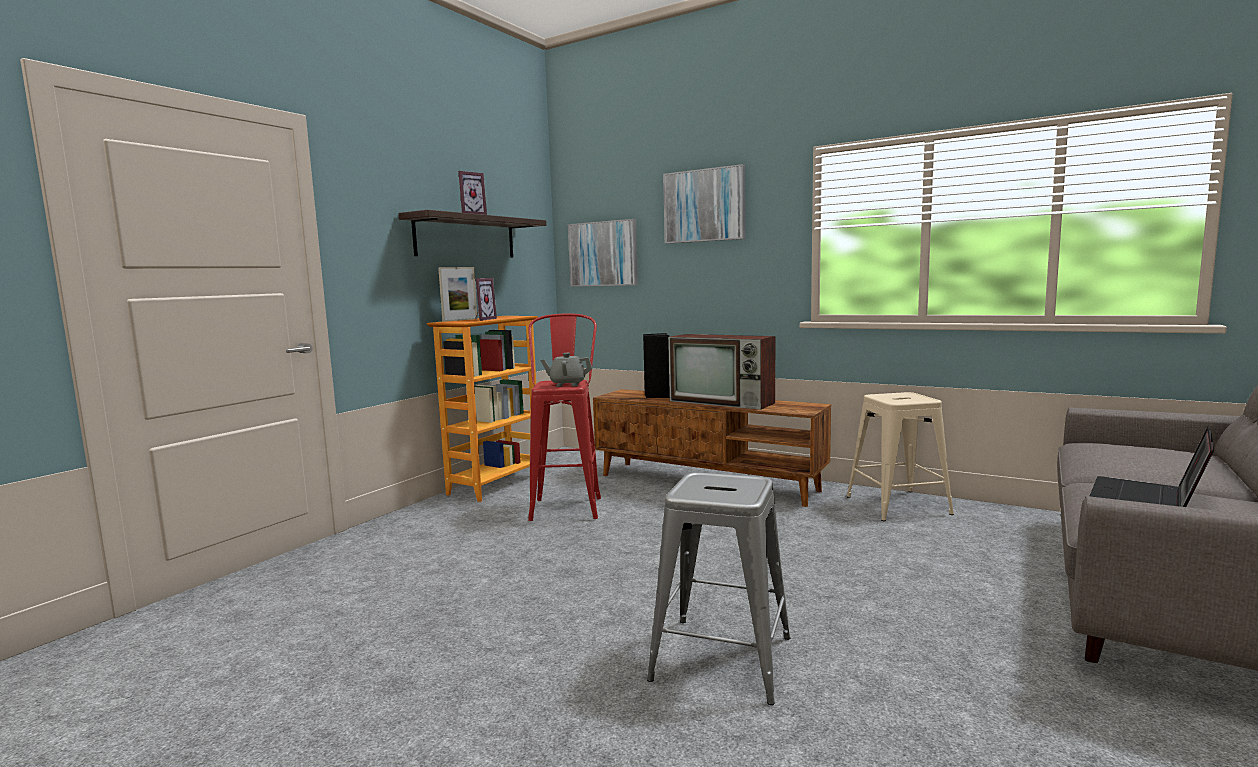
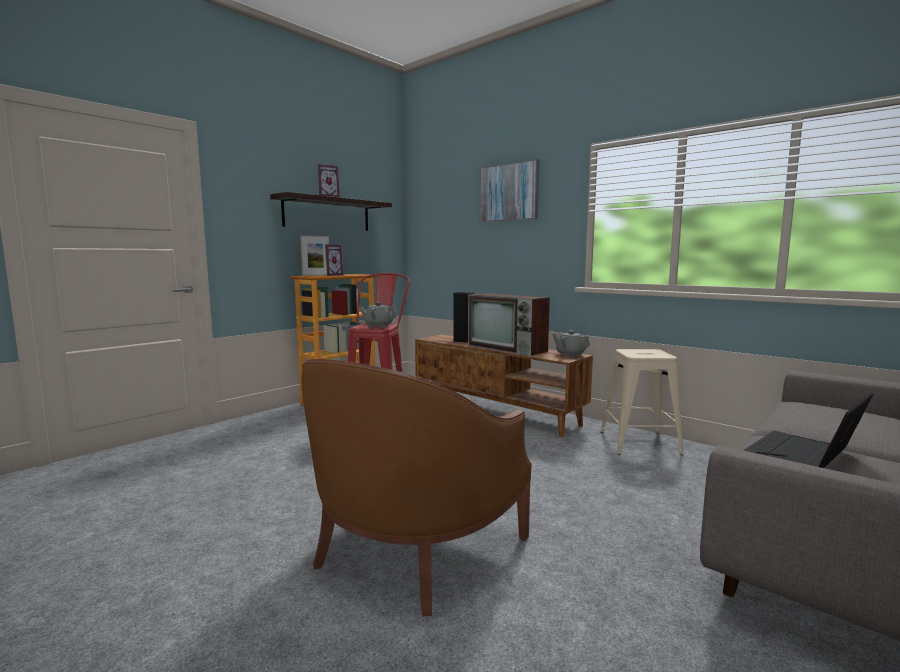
camera: 10 degrees right, 0 degrees up
picture [568,219,638,287] -> none
grey stool [647,472,790,705] -> brown armchair [302,359,532,617]
none -> grey teapot [552,330,590,357]

